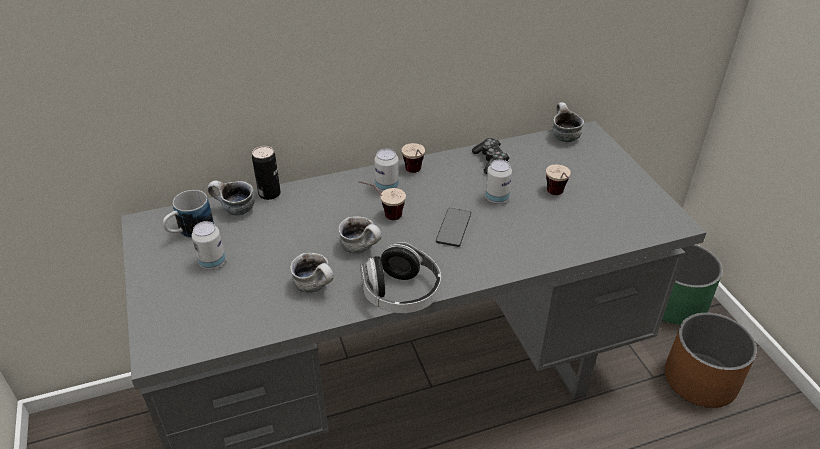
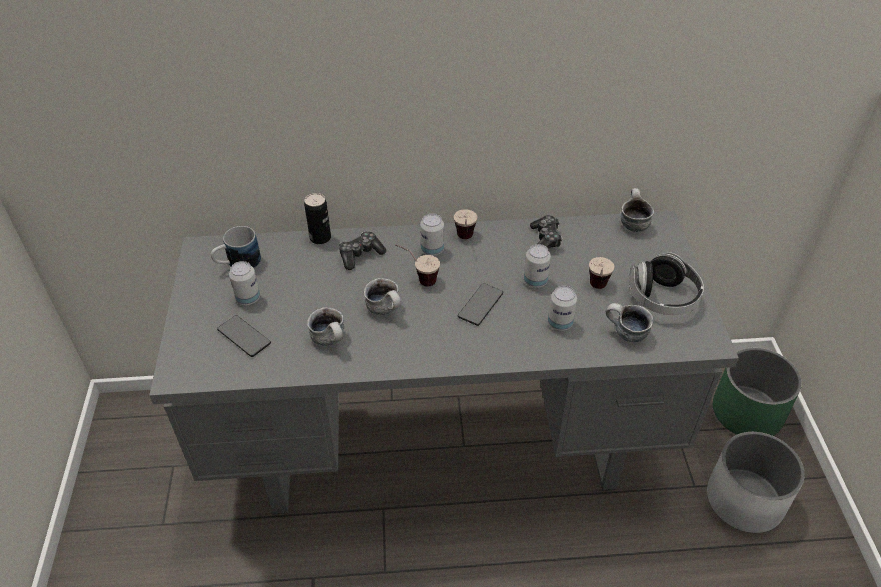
camera: 15 degrees right, 5 degrees up
mug [207,181,255,215] -> mug moved to [606,303,654,342]
headphones [360,242,441,313] -> headphones moved to [629,252,704,315]
brown planter [665,313,757,408] -> white planter [707,432,804,533]
none -> phone [217,315,271,357]
none -> game controller [339,232,386,270]
none -> can [548,286,577,331]

